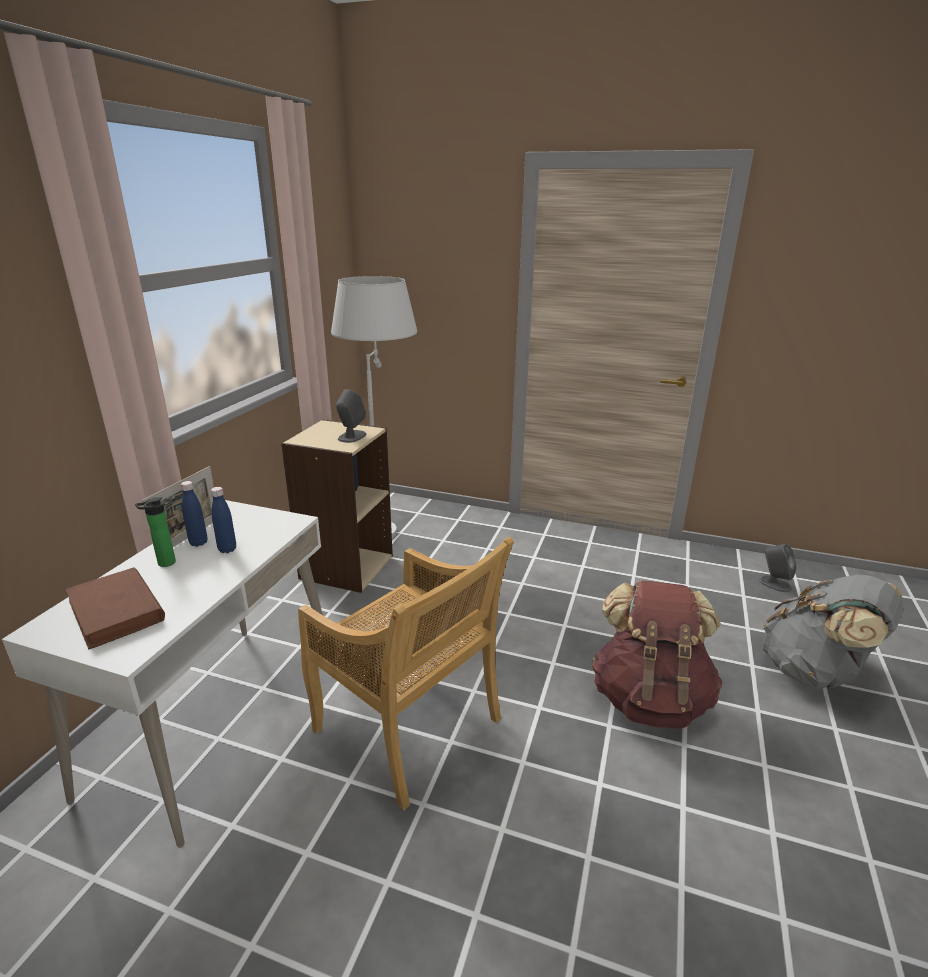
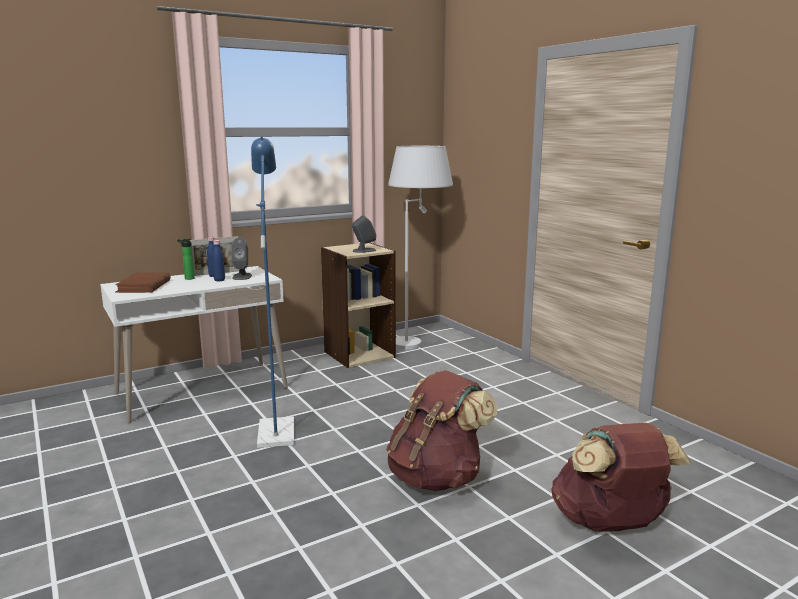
camera: 40 degrees right, 10 degrees down
beige chair [298,537,514,810] -> blue floor lamp [251,136,294,448]
grey speaker [759,544,797,592] -> grey speaker moved to [231,238,252,280]
grey backpack [763,575,904,689] -> brown backpack [551,423,691,532]

